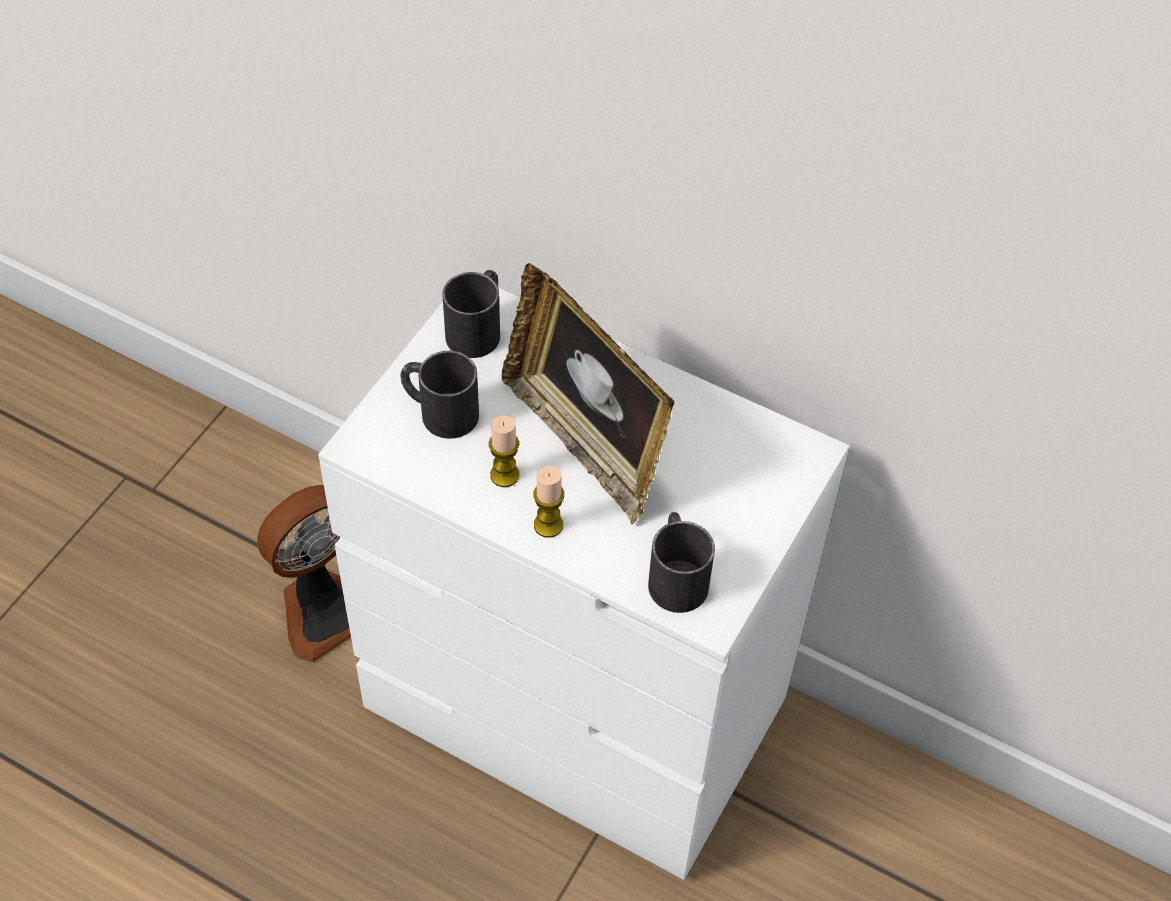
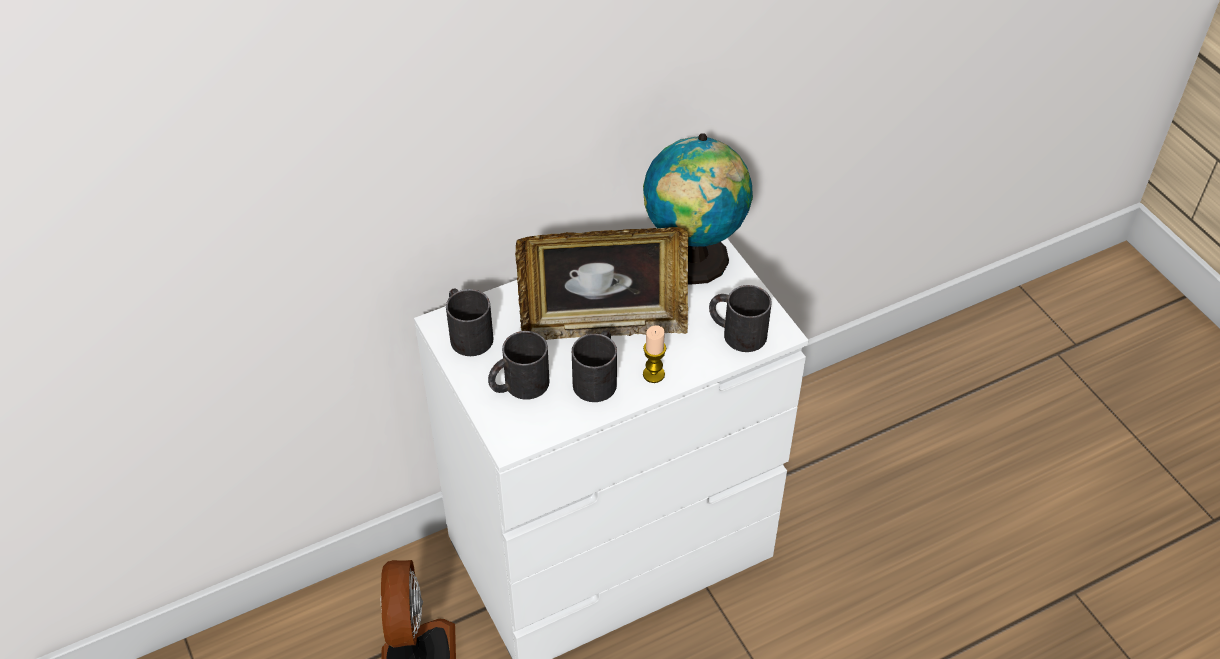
camera: 55 degrees left, 5 degrees down
candle [489,416,519,487] -> black mug [572,330,617,402]
none -> globe [643,133,753,285]

